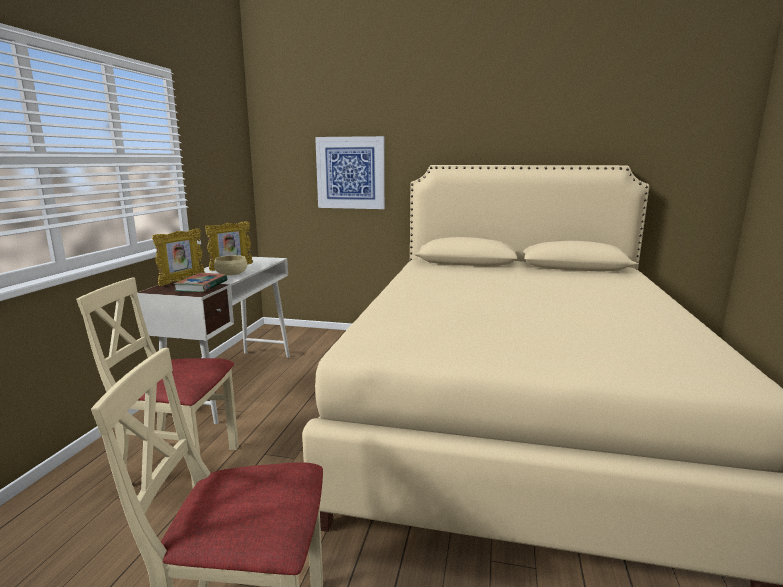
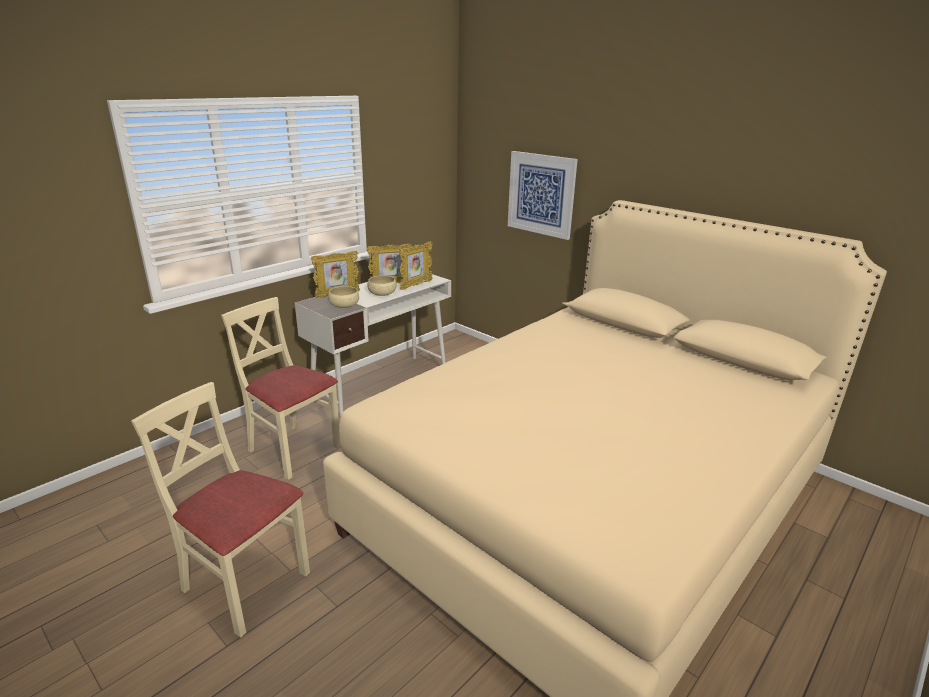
camera: 30 degrees right, 10 degrees up
book [174,273,228,292] -> beige bowl [328,286,359,308]
none -> picture frame [399,242,433,290]

